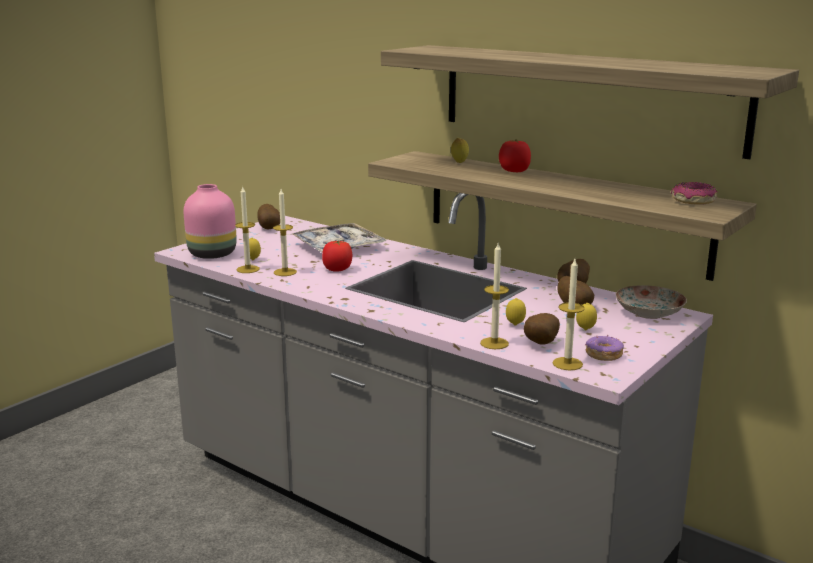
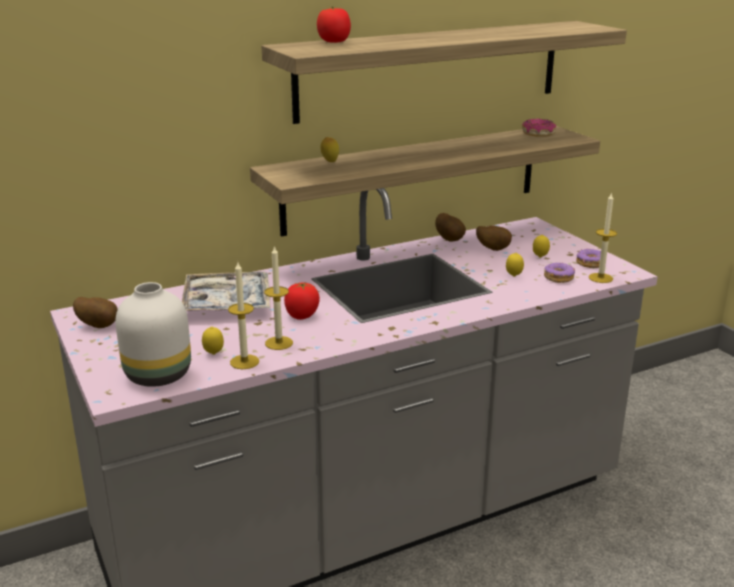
camera: 65 degrees left, 5 degrees up
pink vase [184,184,237,259] -> white vase [115,282,191,387]
candle [480,243,509,349] -> none
tomato [499,139,531,172] -> tomato moved to [317,7,351,43]
potato [524,313,560,345] -> donut [544,262,575,283]
plate [616,285,687,319] -> none

